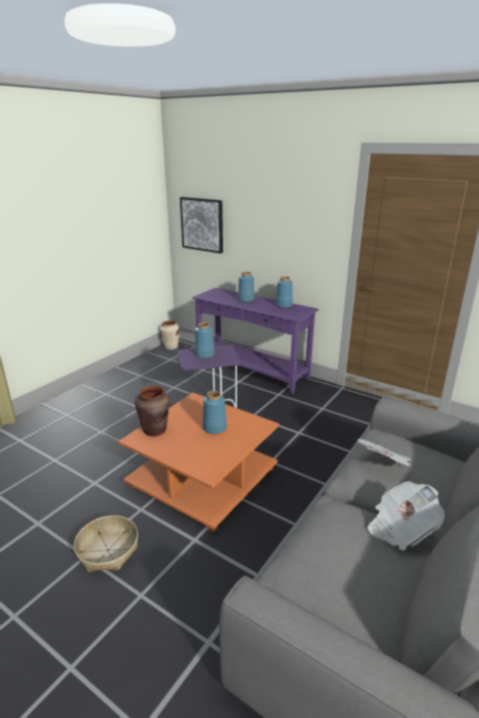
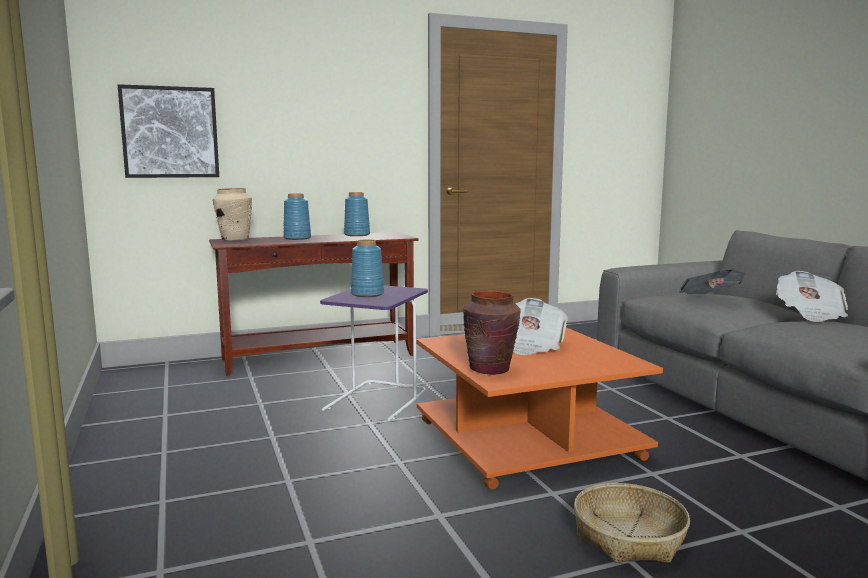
camera: 55 degrees left, 15 degrees down
beige vase [160,321,180,350] -> beige vase moved to [213,188,252,241]
purple console table [192,288,319,395] -> brown console table [209,232,419,376]
blue vase [203,391,227,434] -> newspaper [513,298,568,355]

